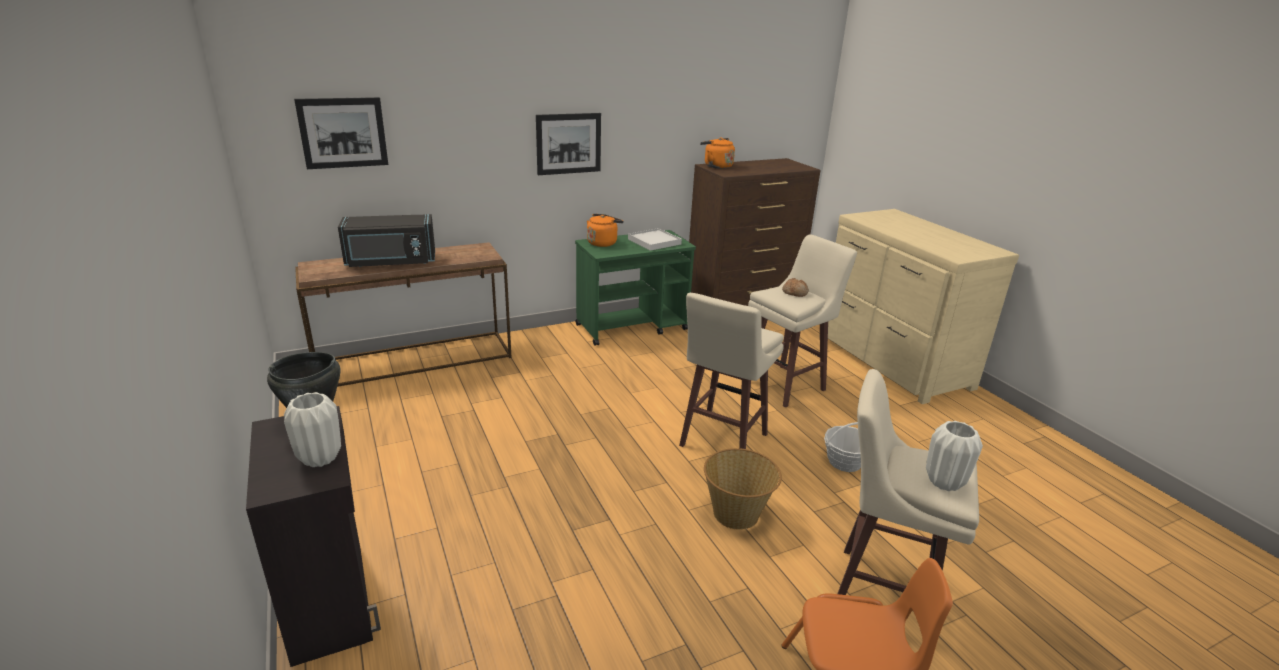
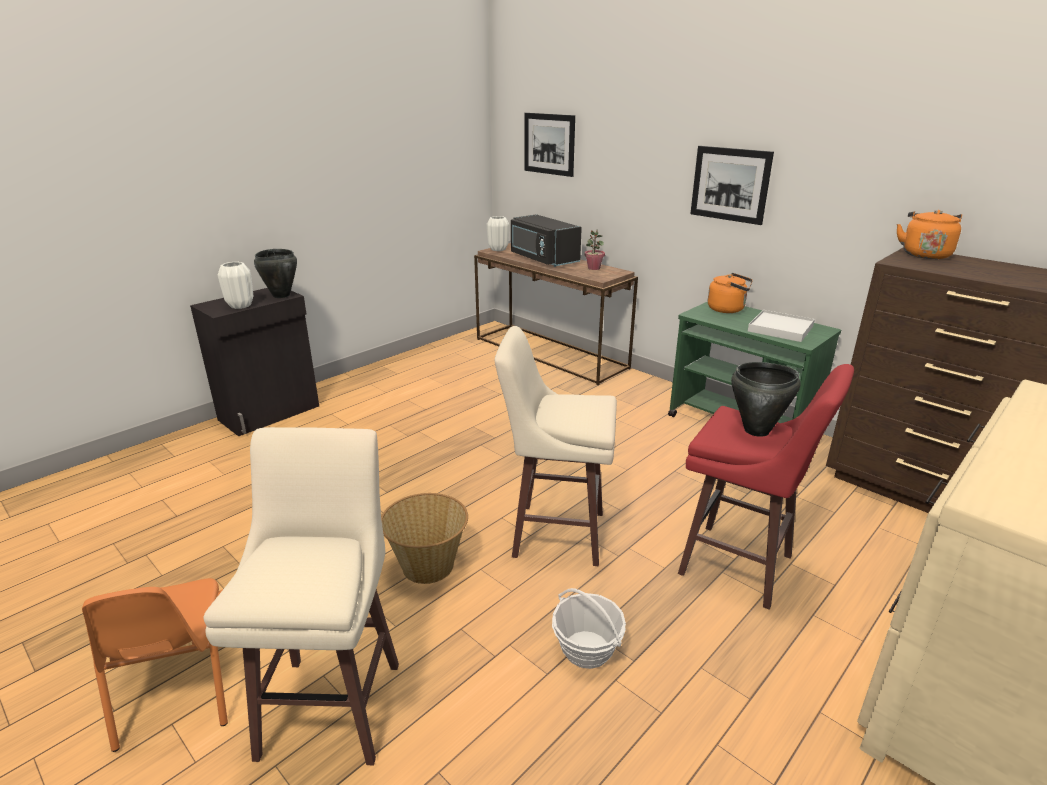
camera: 70 degrees right, 0 degrees up
beige stool [748,235,857,408] -> red stool [678,364,854,610]
bread [782,278,809,297] -> black cooking pot [731,362,801,437]
white vase [926,421,983,491] -> white vase moved to [487,216,509,251]
none -> potted plant [585,230,605,270]

